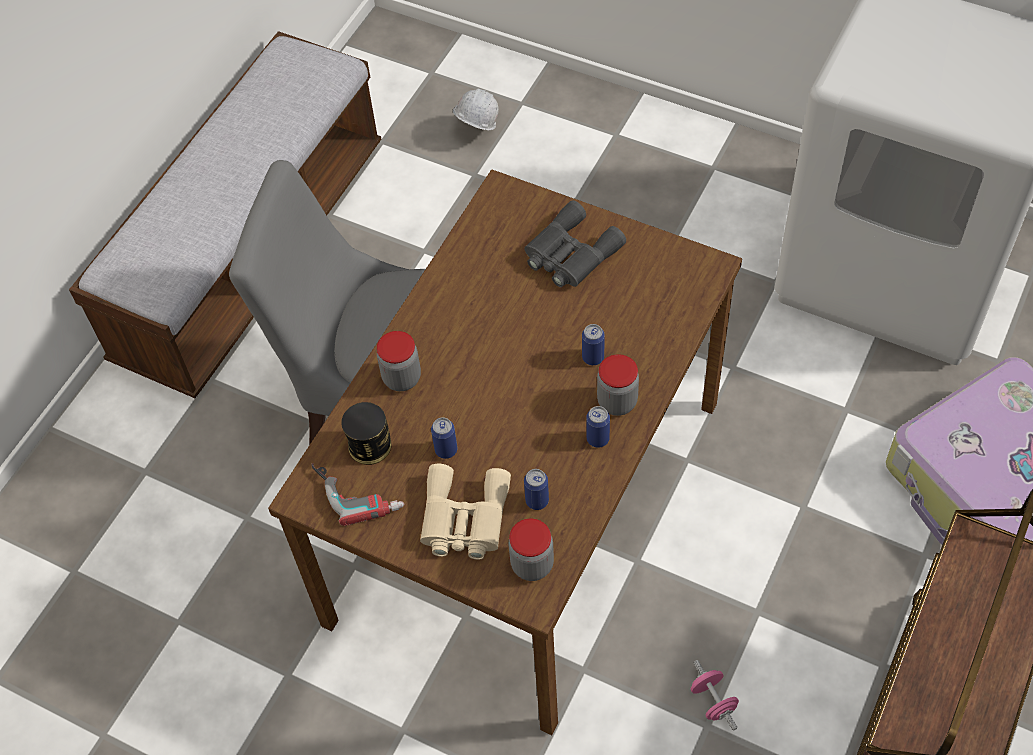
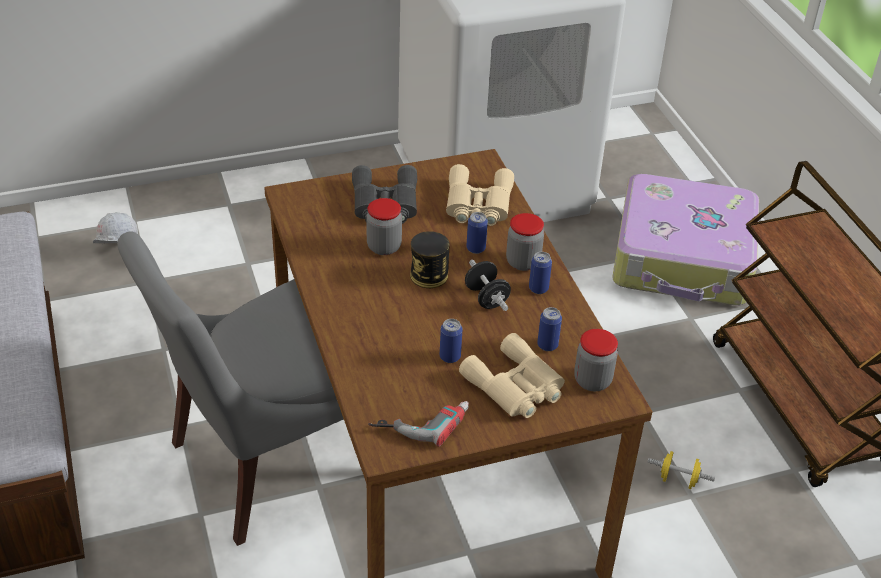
camera: 50 degrees left, 15 degrees down
can [341,402,391,465] -> can moved to [410,231,449,288]
jar [377,331,421,391] -> jar moved to [366,198,402,255]
pink dumbbell [691,660,739,731] -> yellow dumbbell [647,451,715,489]
none -> beige binoculars [446,164,514,226]
none -> black dumbbell [465,260,511,311]

